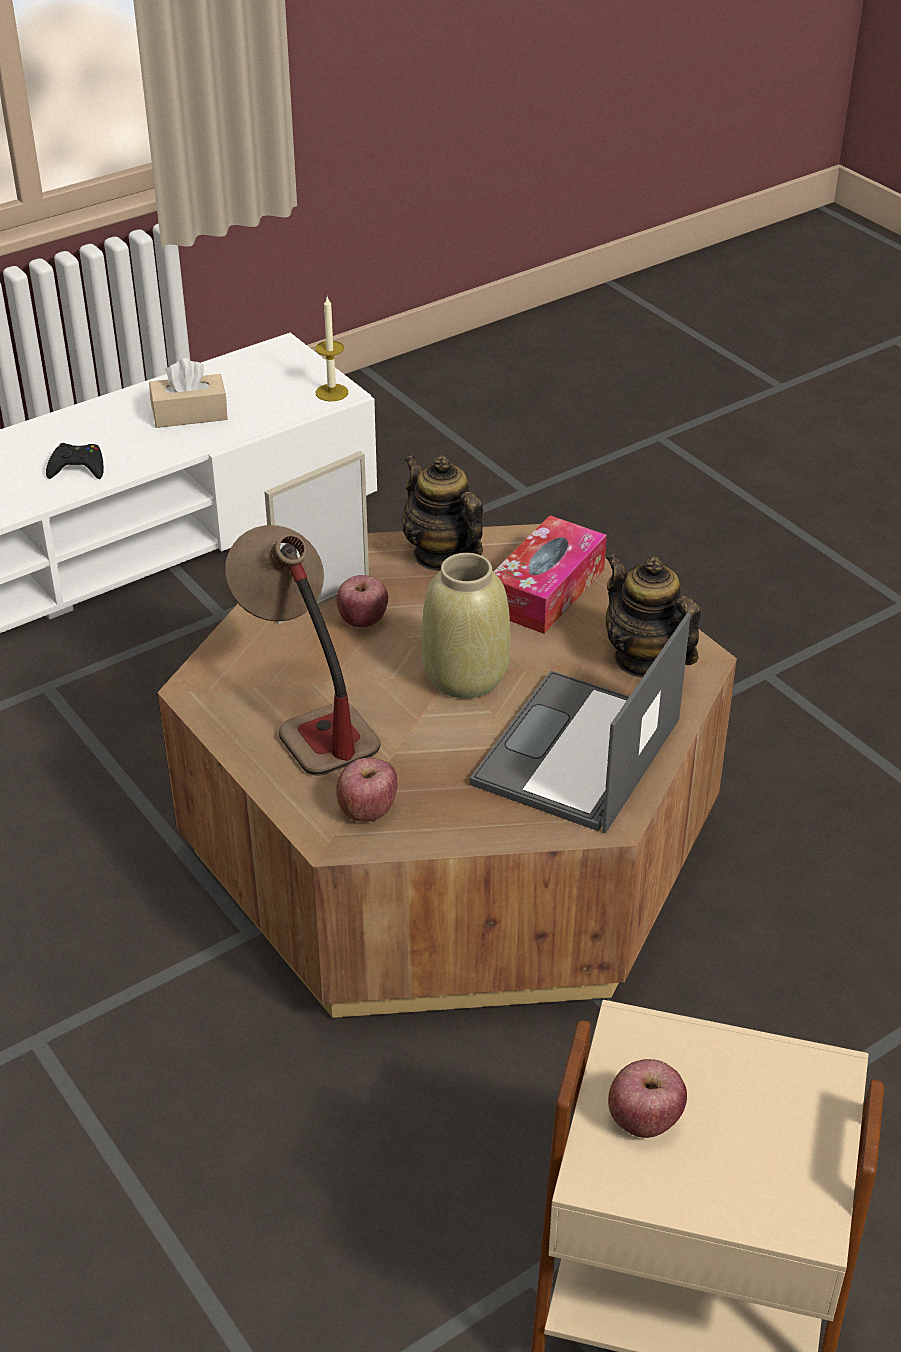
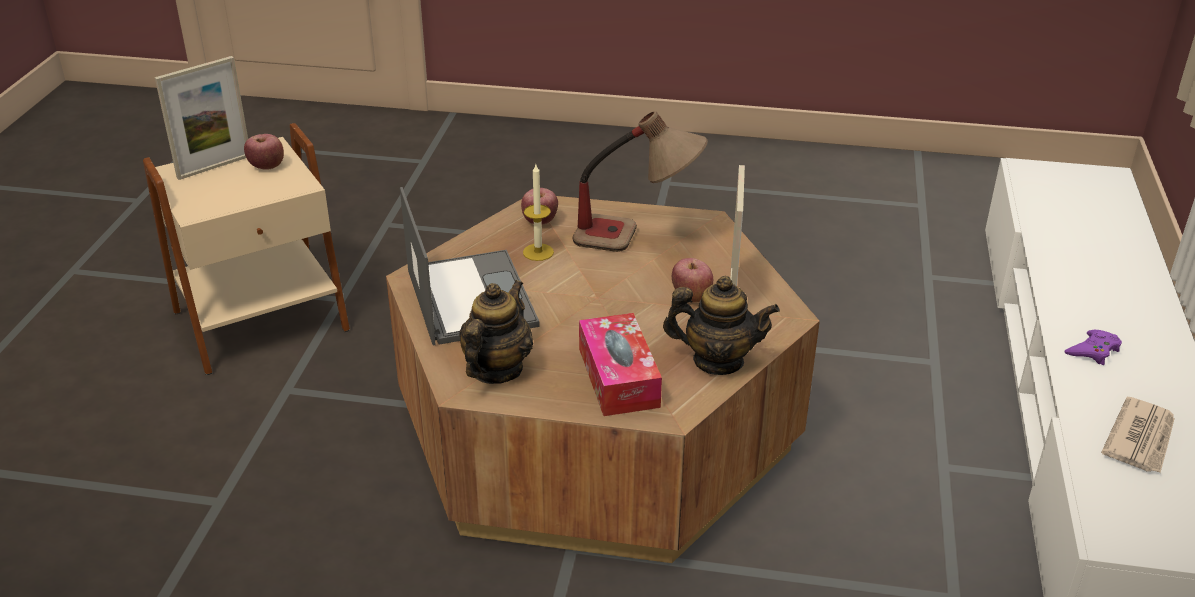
camera: 135 degrees right, 5 degrees down
black game controller [46,443,104,479] -> purple game controller [1064,330,1122,365]
beige tissue box [149,358,228,428] -> newspaper [1101,397,1175,473]
candle [316,297,348,401] -> candle moved to [523,165,554,261]
beige vase [422,553,510,699] -> none
teapot [606,554,701,678] -> teapot turned 75 degrees counterclockwise [459,280,533,384]
none -> picture frame [155,56,248,180]

